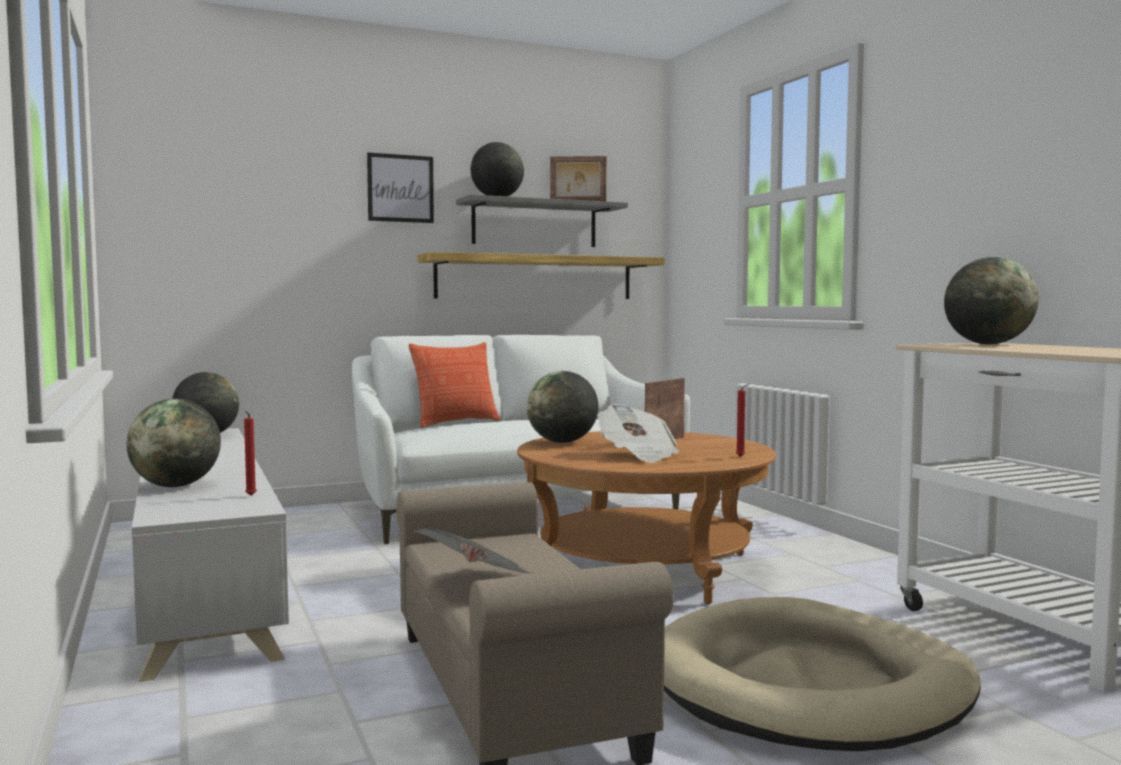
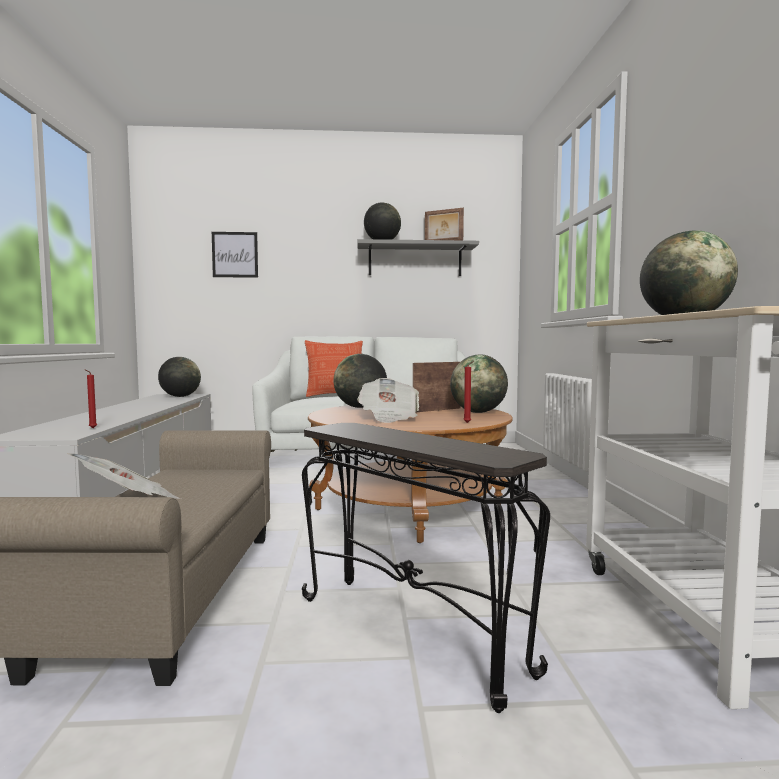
camera: 20 degrees right, 0 degrees up
globe [127,399,221,487] -> globe moved to [450,355,508,413]
picture [367,152,434,223] -> picture moved to [212,232,258,278]
shelf [417,252,665,299] -> none
beige dog bed [664,597,981,751] -> black side table [302,423,550,713]

